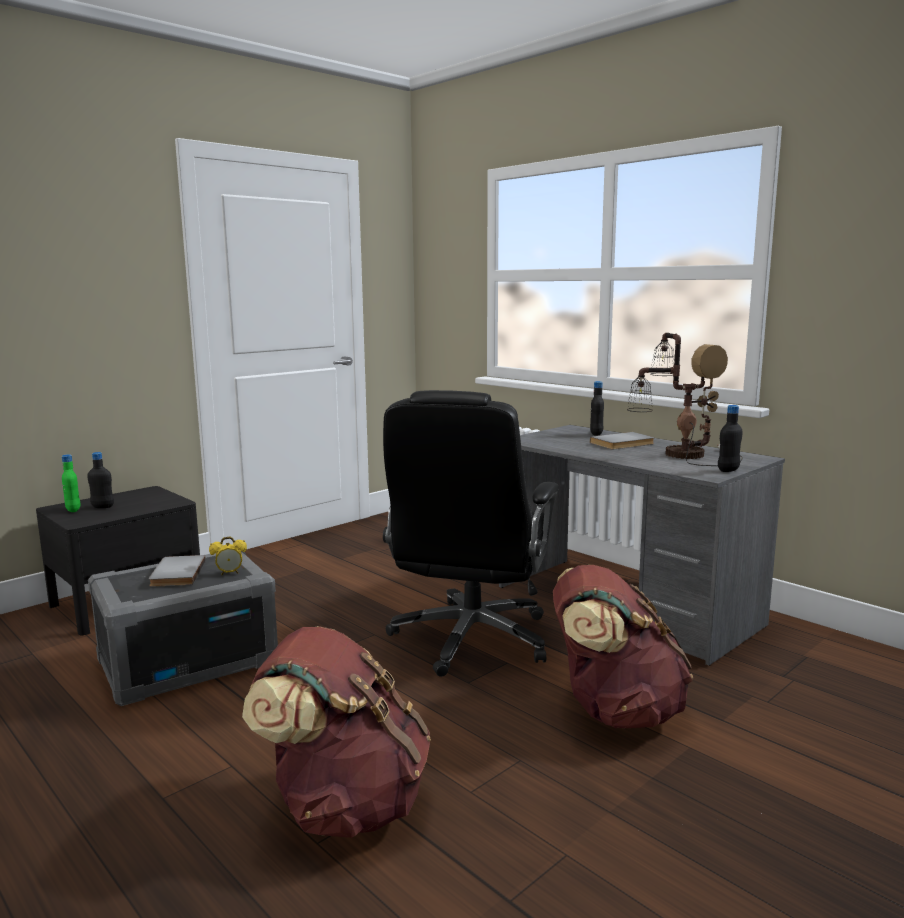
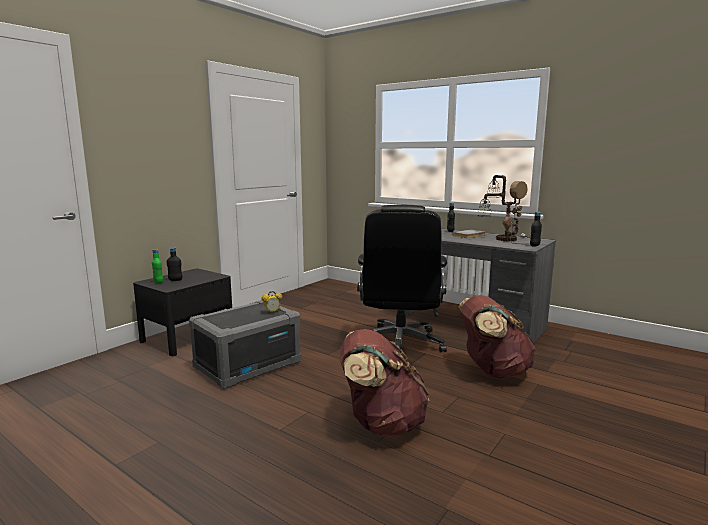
camera: 10 degrees left, 0 degrees up
grey book [149,555,206,587] -> none

